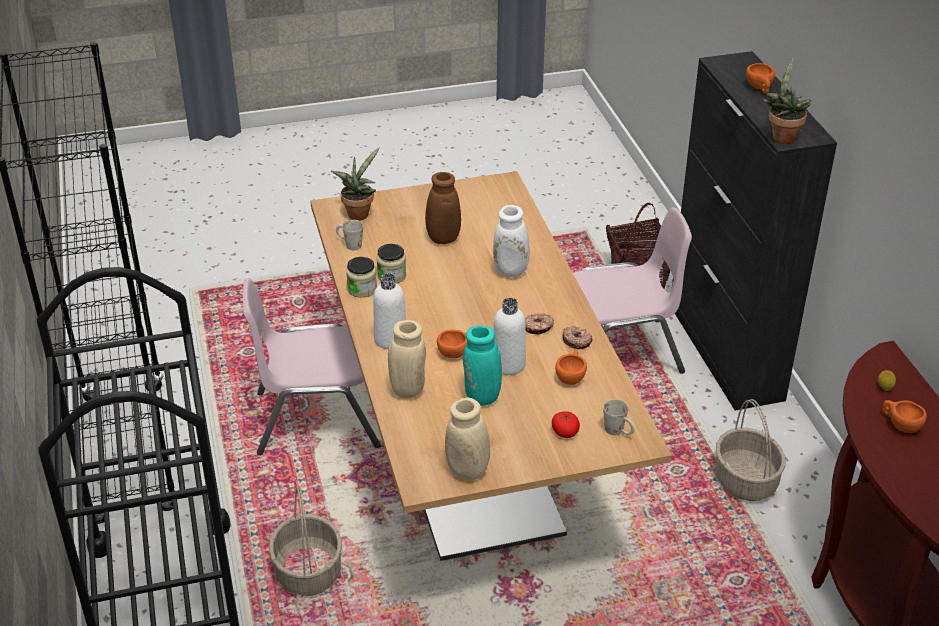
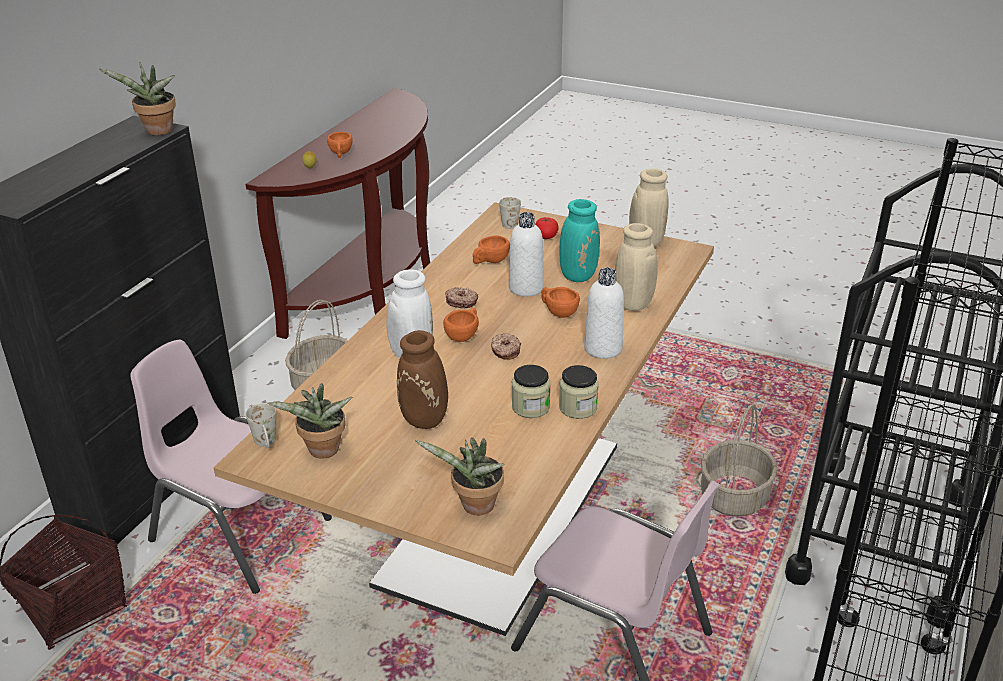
camera: 140 degrees left, 5 degrees down
white mug [336,220,363,250] -> white mug moved to [246,403,276,448]
donut [563,326,593,349] -> donut moved to [491,333,521,360]
orange cup [746,63,775,94] -> orange cup moved to [443,308,479,342]
none -> potted plant [268,383,352,459]

